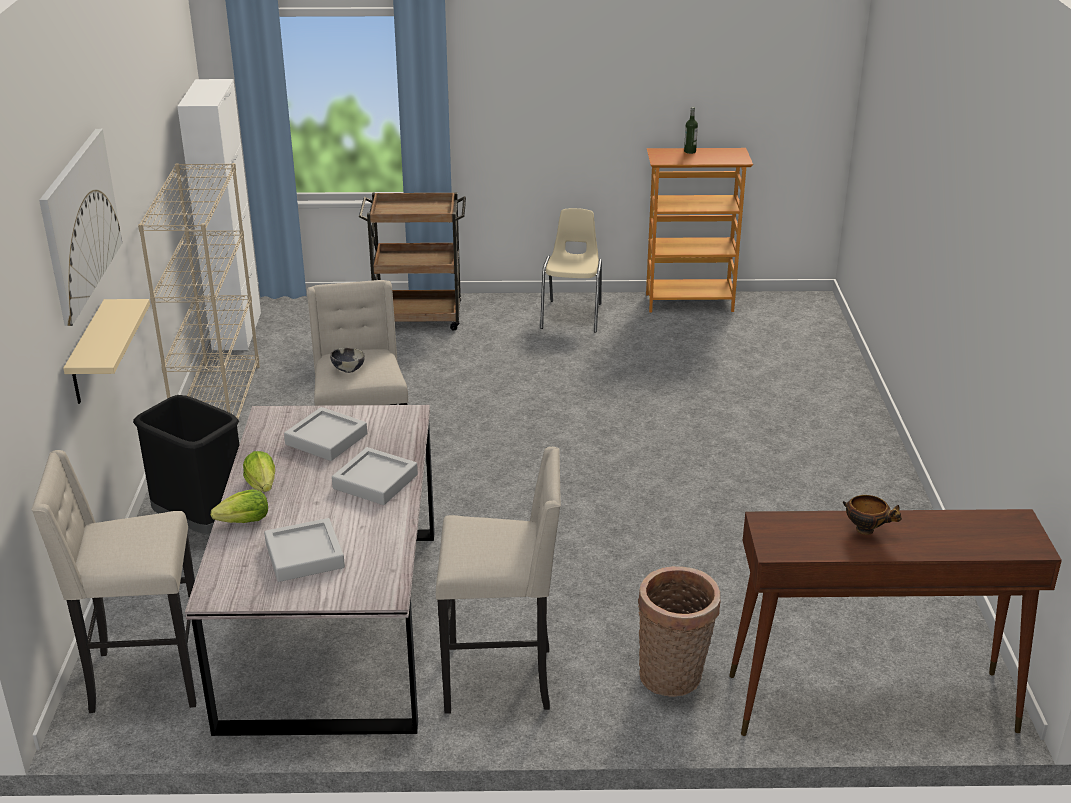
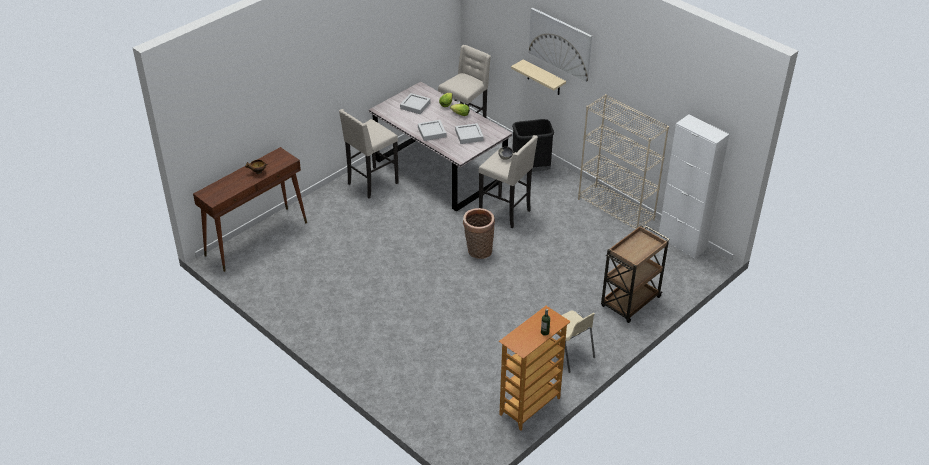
camera: 135 degrees right, 10 degrees up
basket [638,566,720,697] -> basket moved to [463,208,495,259]

